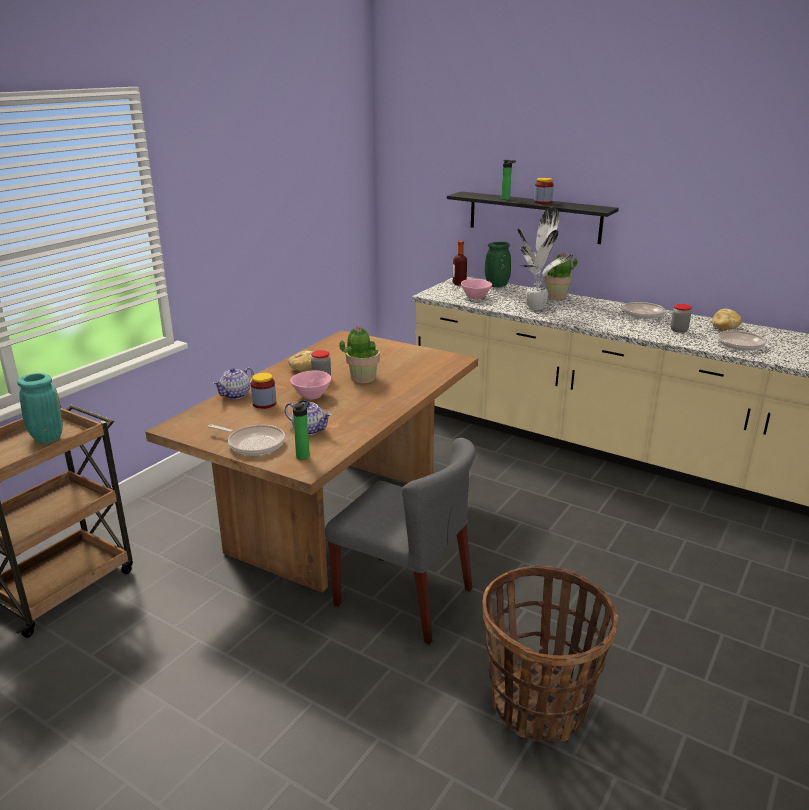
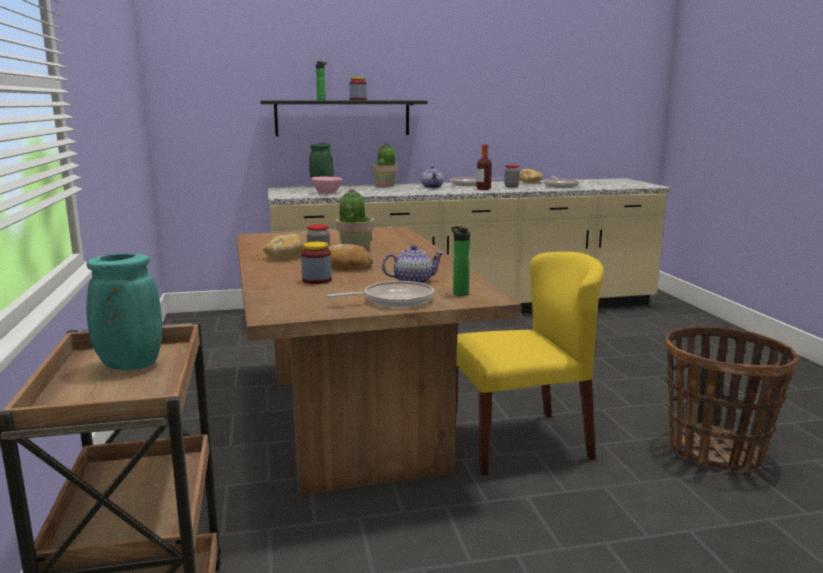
camera: 45 degrees left, 10 degrees down
teapot [213,367,254,399] -> teapot moved to [421,166,443,188]
pink bowl [290,371,331,399] -> bread [328,244,373,271]
grey chair [325,438,476,645] -> yellow chair [455,252,604,475]
bottle [453,241,467,286] -> bottle moved to [477,144,492,190]
potted plant [517,207,573,310] -> none

